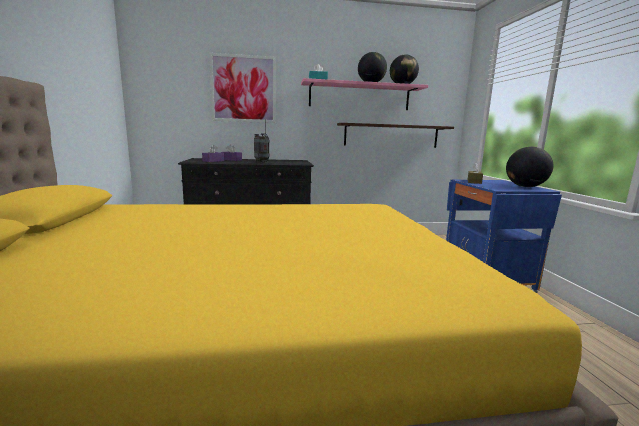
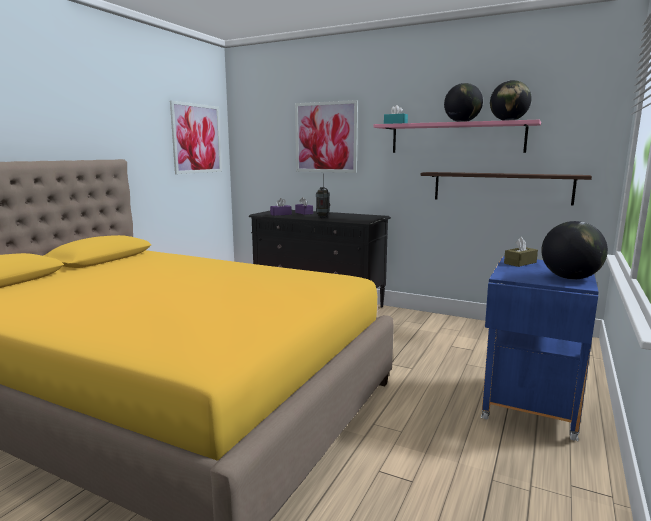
camera: 35 degrees right, 0 degrees up
none -> picture [170,100,222,174]

